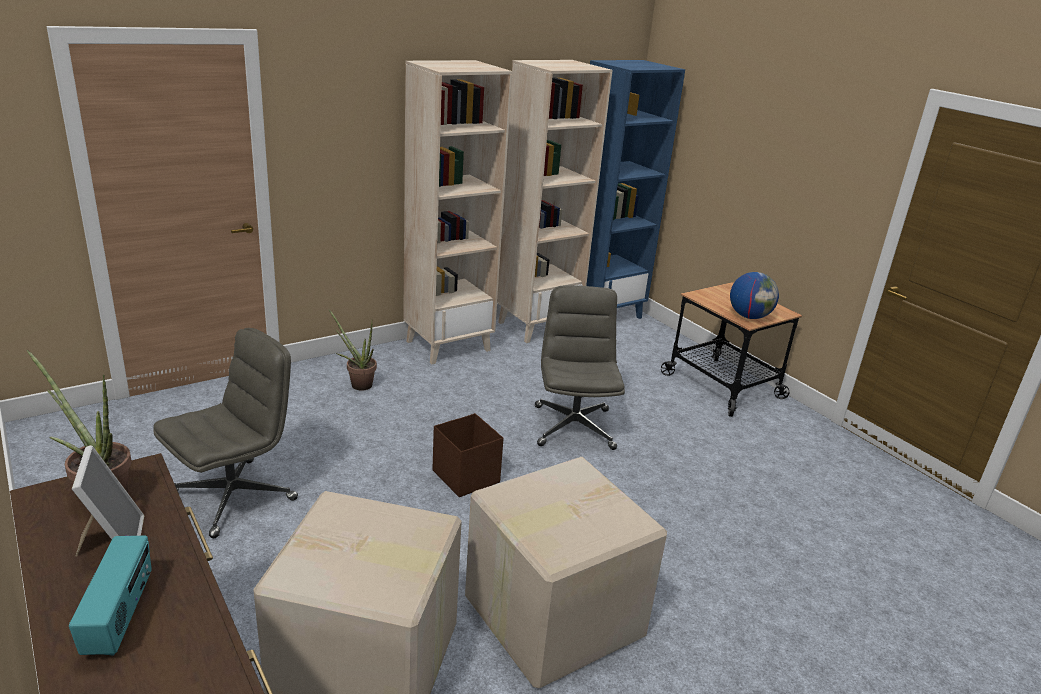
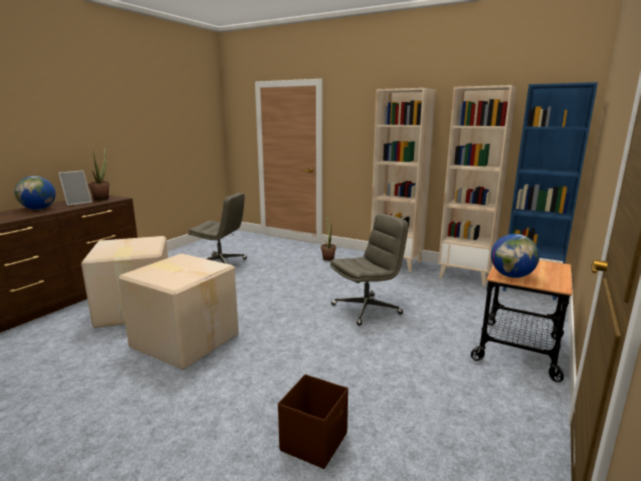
camera: 65 degrees right, 10 degrees down
radio [69,536,152,656] -> globe [15,176,56,210]
brown storage box [433,413,504,497] -> brown storage box moved to [278,374,348,469]

